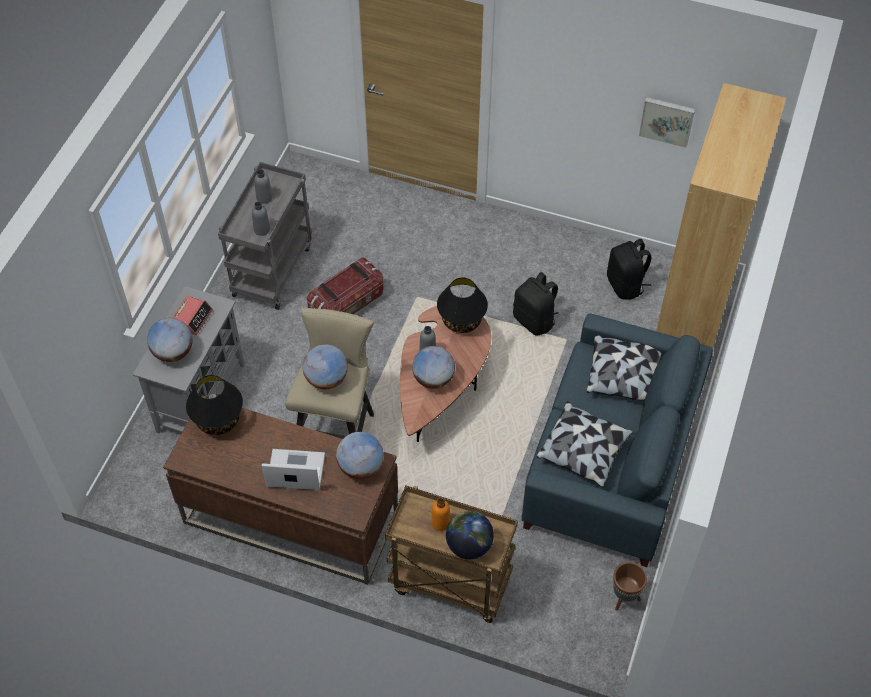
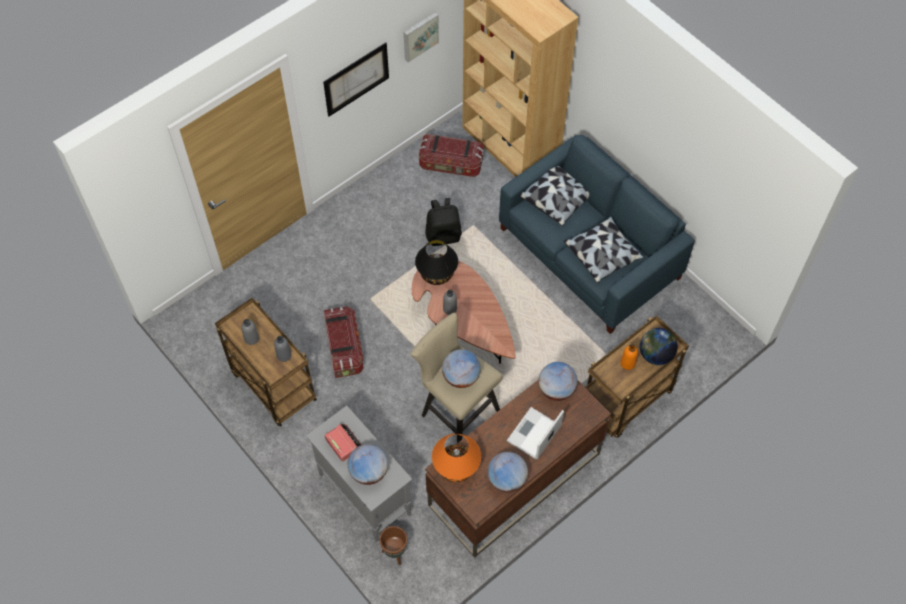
camera: 60 degrees left, 5 degrees up
black table lamp [186,375,243,435] -> orange table lamp [432,434,481,482]
grey cart [218,162,312,310] -> brown cart [215,298,317,427]
globe [412,346,455,389] -> globe moved to [487,452,528,493]
black backpack [607,239,651,300] -> storage box [419,134,484,177]
brown planter [613,562,647,610] -> brown planter moved to [379,526,407,565]
none -> picture [323,42,389,117]

